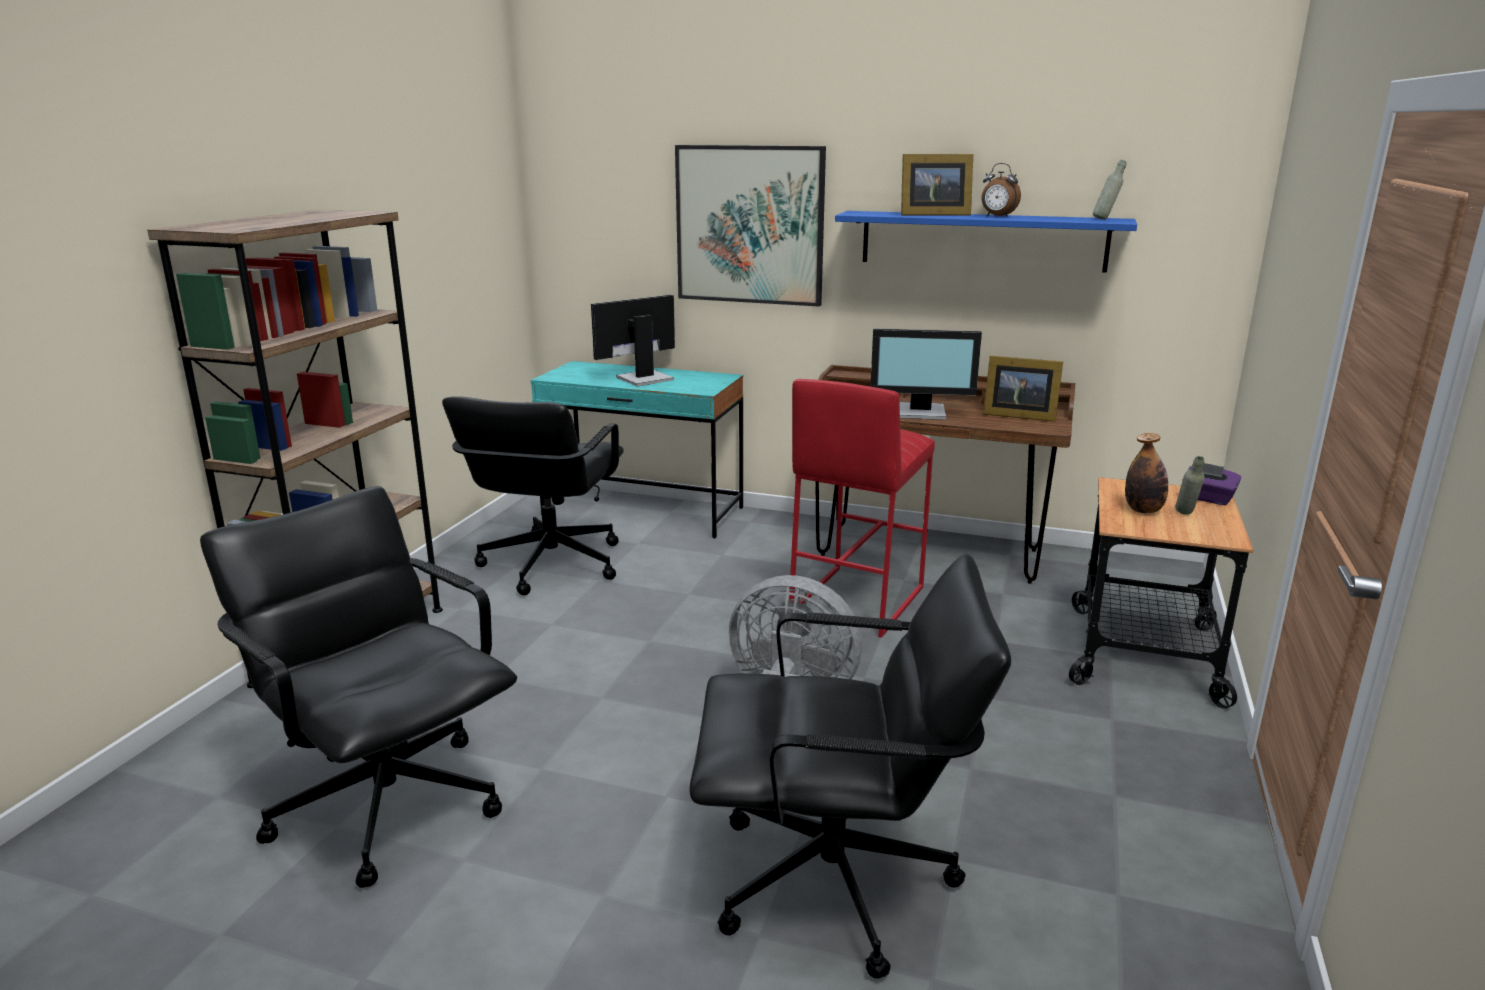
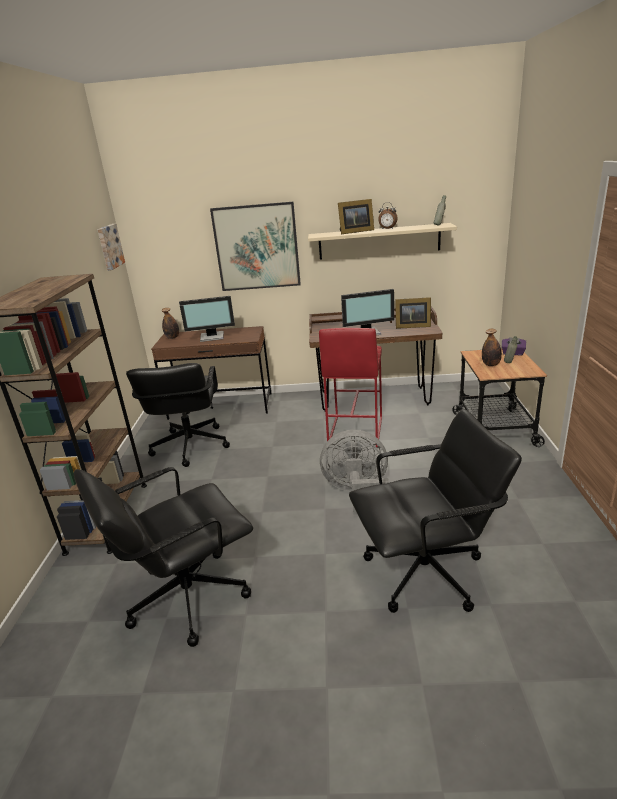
camera: 15 degrees left, 5 degrees up
black office chair [200,486,517,888] -> black office chair turned 60 degrees counterclockwise [74,467,253,647]
turquoise desk [531,361,743,539] -> brown desk [151,326,271,420]
monitor [591,295,675,386] -> monitor turned 135 degrees counterclockwise [179,296,235,342]
blue shelf [835,211,1137,273] -> beige shelf [308,223,457,259]
none -> picture [97,224,125,271]
none -> bottle [162,308,179,339]

